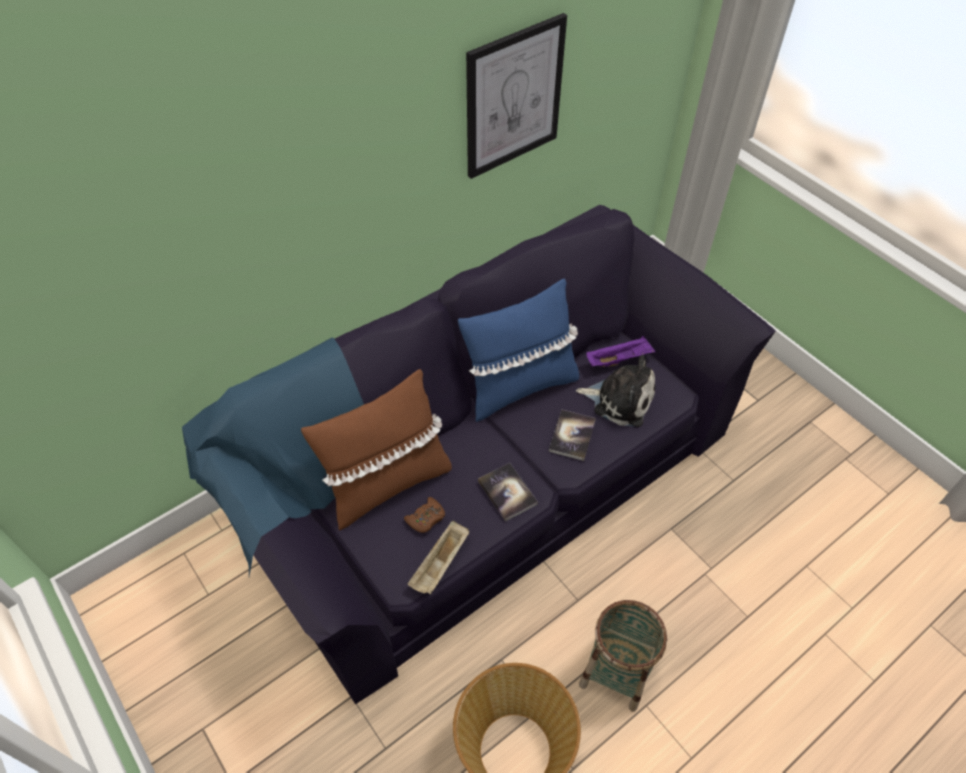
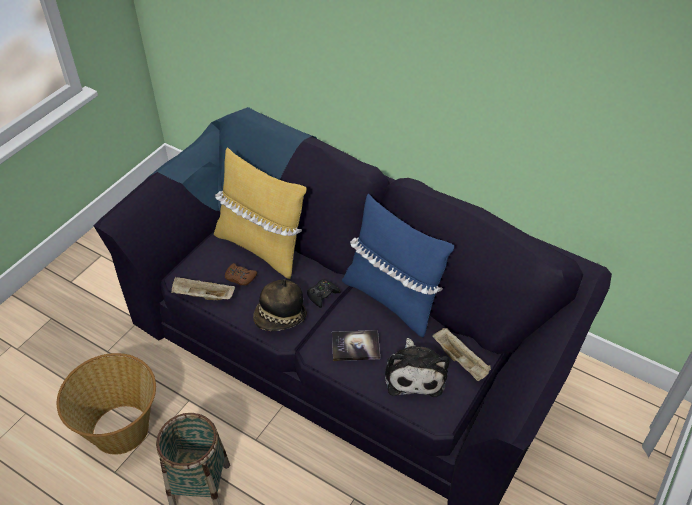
camera: 70 degrees right, 5 degrees down
brown pillow [301,369,452,530] -> yellow pillow [214,147,307,279]
picture [466,13,567,179] -> none
book [478,463,538,522] -> hat [253,279,307,331]
purple tray [586,336,656,367] -> beige tray [432,328,491,381]
none -> black game controller [307,279,341,308]

